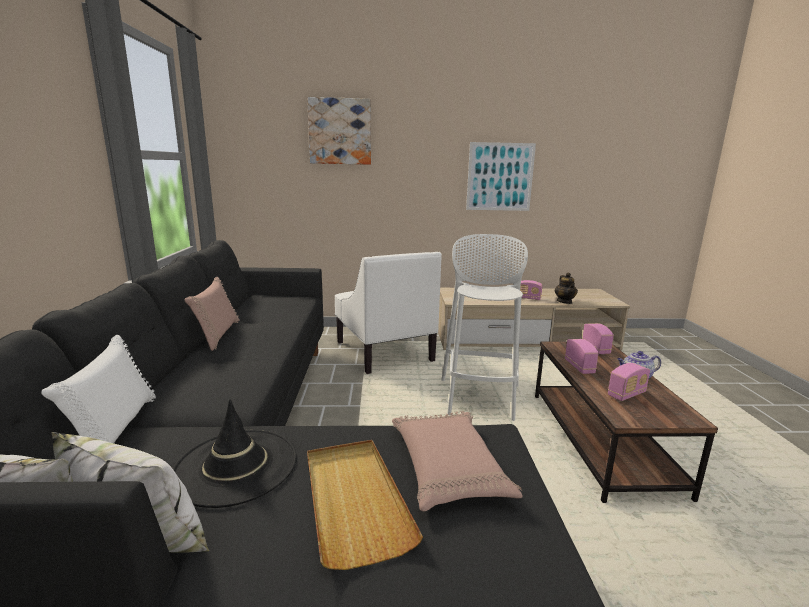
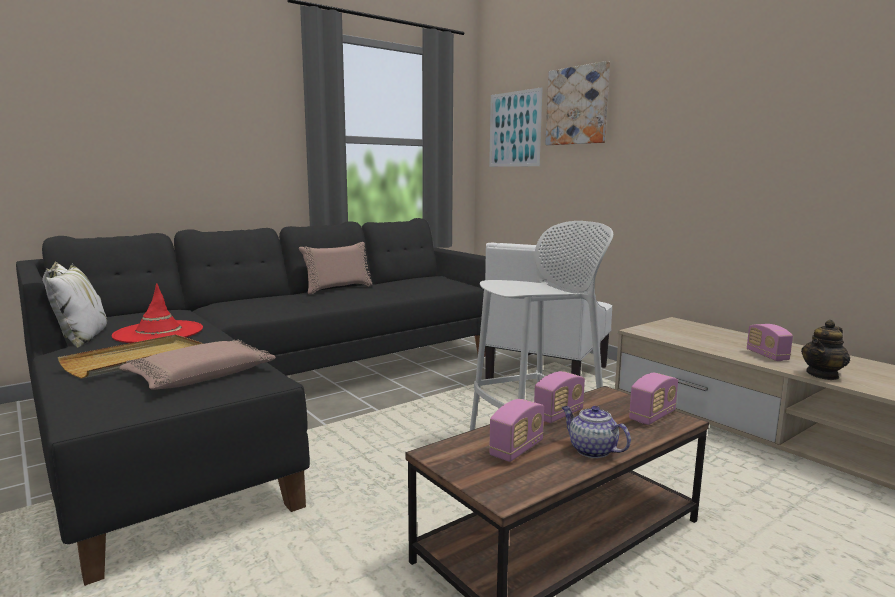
camera: 55 degrees right, 5 degrees down
white pillow [41,335,156,443] -> none
black hat [172,400,297,508] -> red hat [112,283,203,343]
picture [466,142,536,211] -> picture moved to [489,87,543,167]
radio [608,363,650,401] -> radio turned 75 degrees counterclockwise [489,399,544,462]

